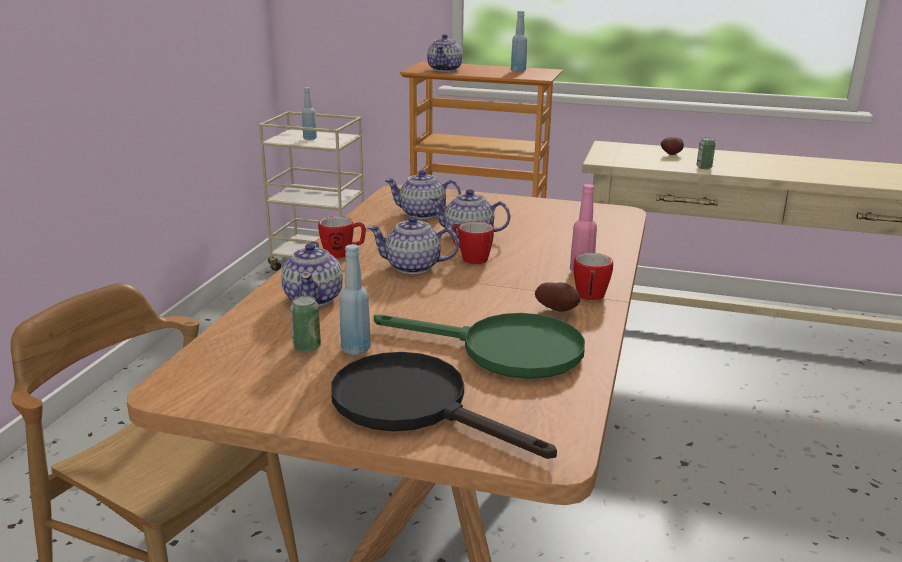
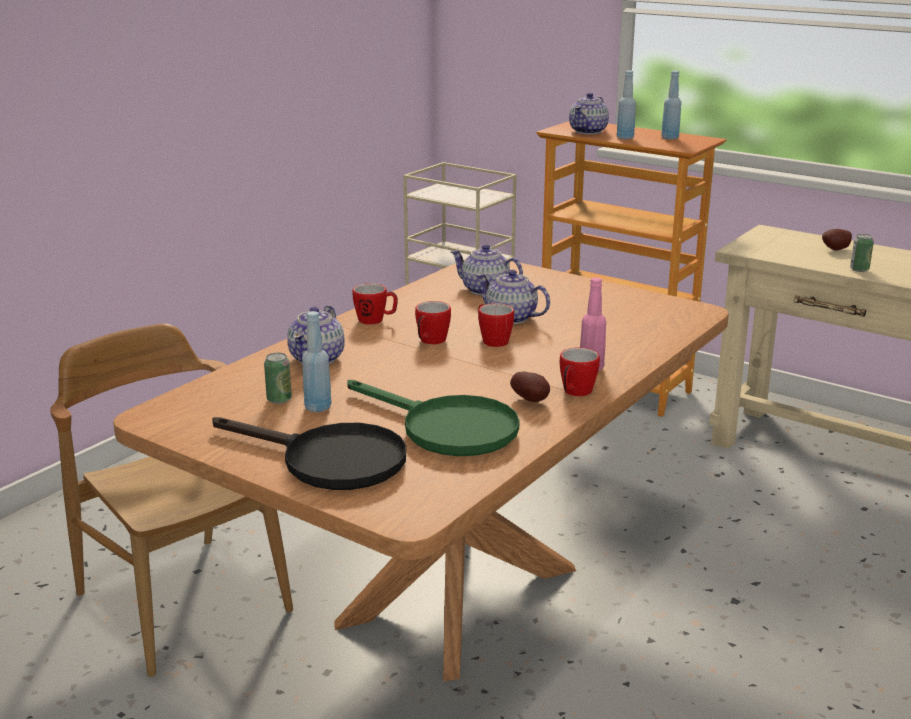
camera: 20 degrees right, 0 degrees up
blue bottle [302,87,317,140] -> blue bottle moved to [617,70,636,139]
black frying pan [331,352,557,459] -> black frying pan turned 150 degrees clockwise [212,417,406,490]
teapot [367,216,459,274] -> mug [415,301,451,345]

